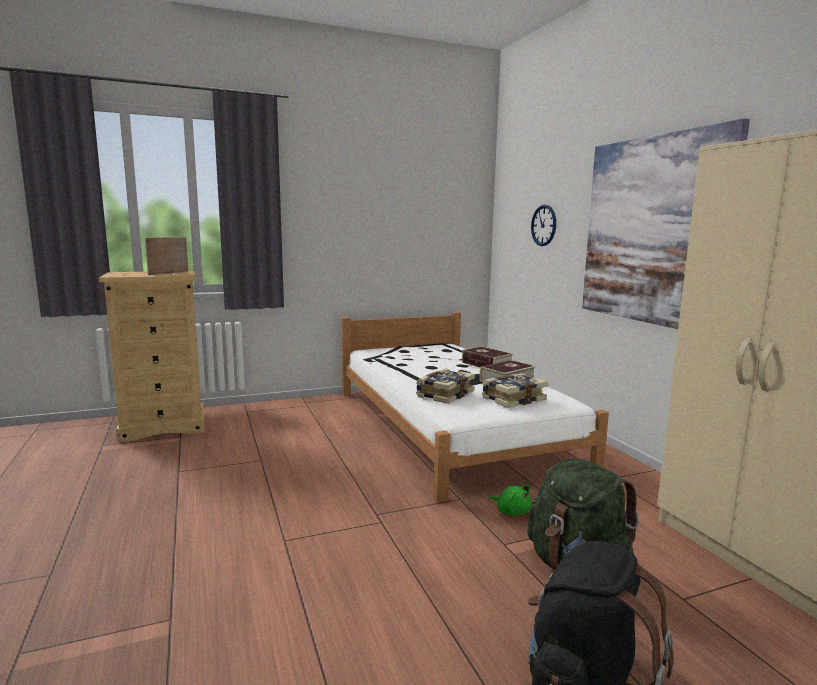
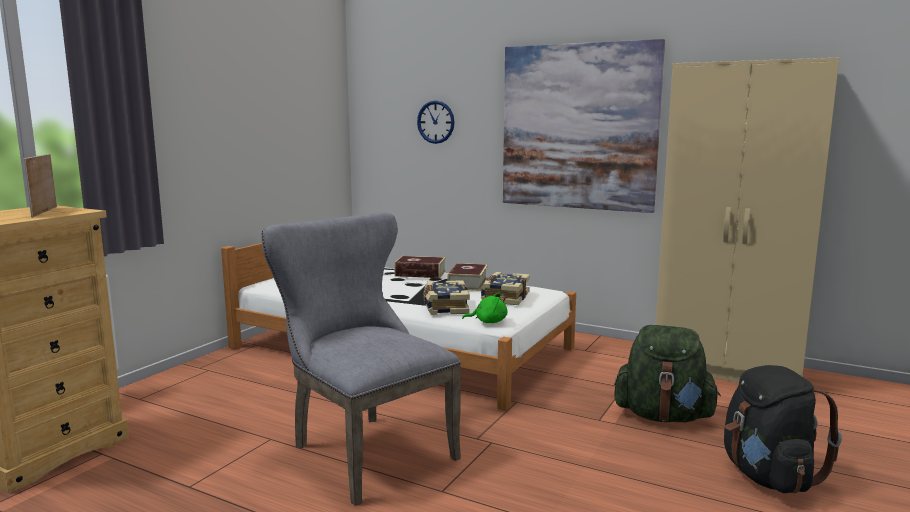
camera: 40 degrees left, 0 degrees up
green plush toy [489,485,532,516] -> green plush toy moved to [462,292,507,323]
none -> grey chair [262,212,461,506]

